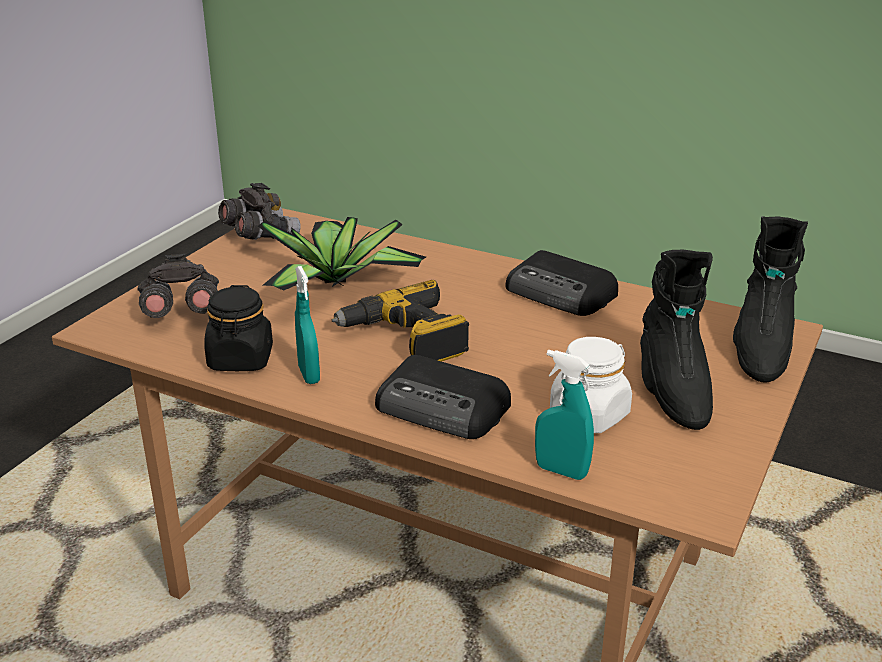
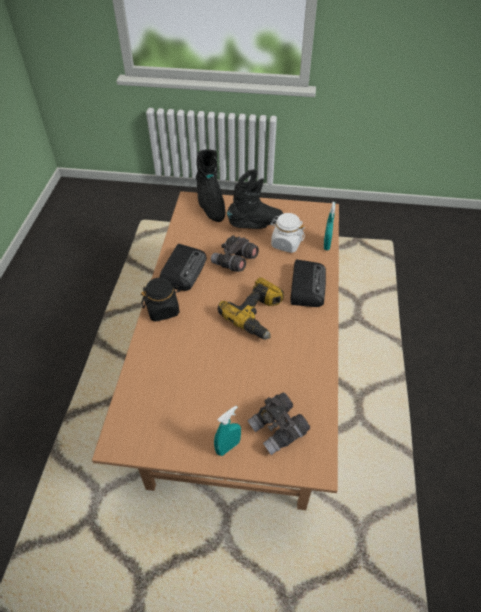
camera: 110 degrees left, 20 degrees up
black jar [204,285,273,371] -> black jar moved to [141,278,181,322]
grey binoculars [218,183,301,240] -> grey binoculars moved to [211,235,259,272]
potted plant [258,217,426,291] -> none
turquoise spray bottle [295,266,320,384] -> turquoise spray bottle moved to [214,406,241,456]
black boot [733,216,808,383] -> black boot turned 75 degrees clockwise [196,149,225,222]

